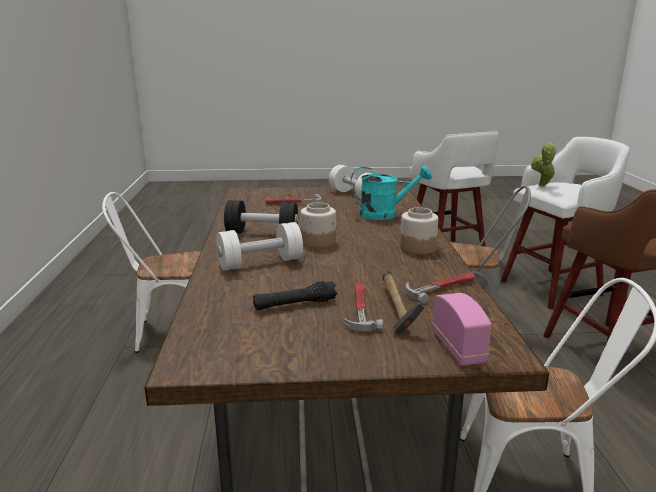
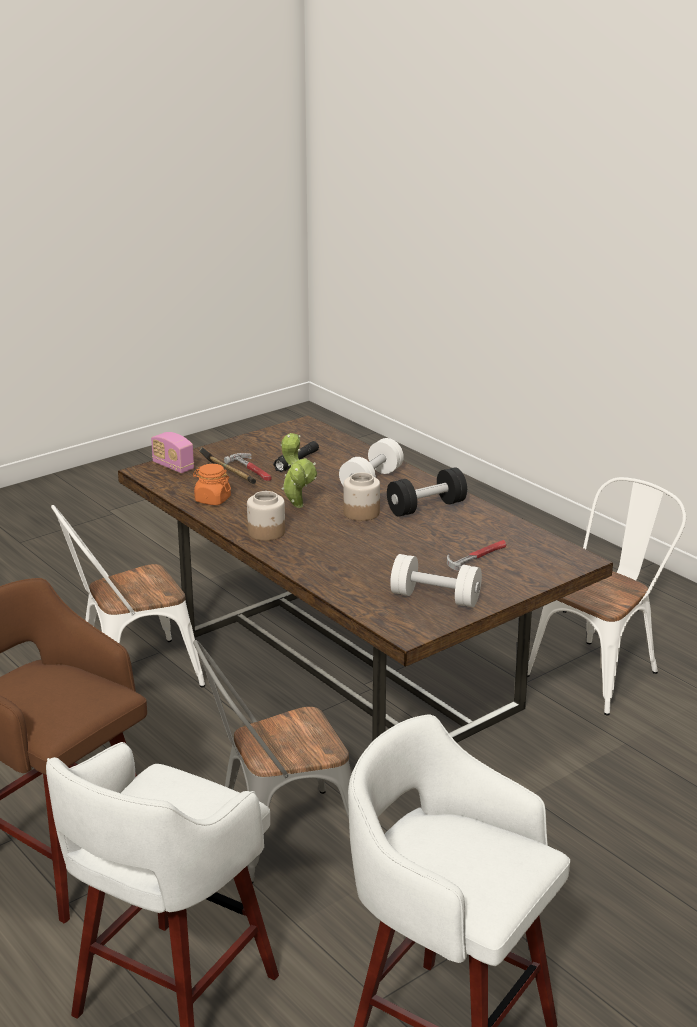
camera: 145 degrees right, 5 degrees up
turquoise watering can [350,165,432,220] -> none
hammer [406,272,475,304] -> orange jar [193,464,231,505]
potted plant [531,142,557,187] -> potted plant moved to [281,433,317,508]

